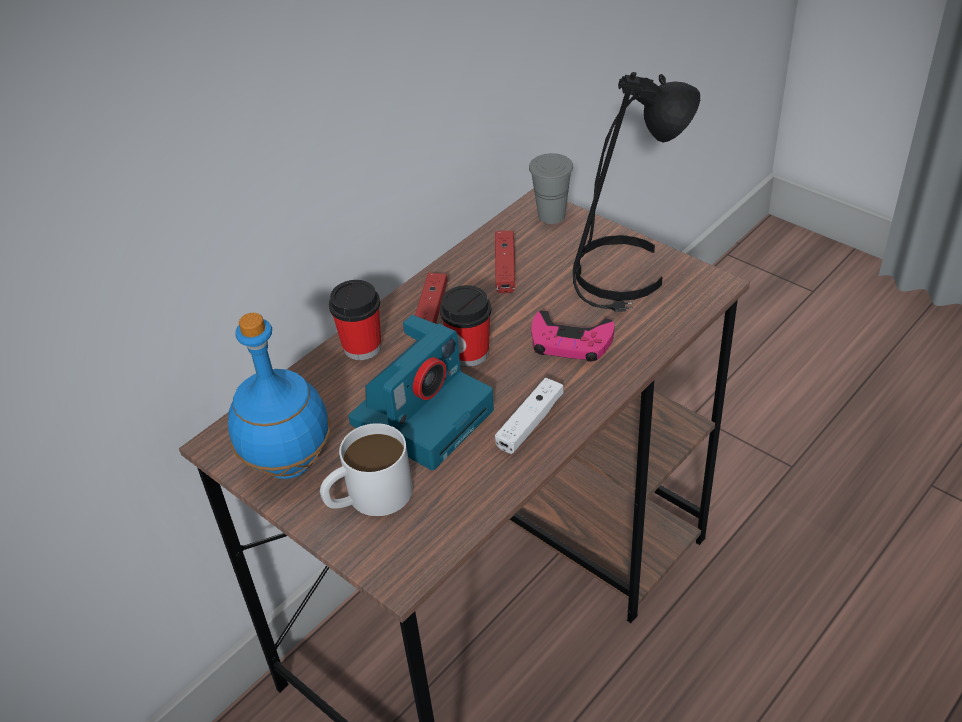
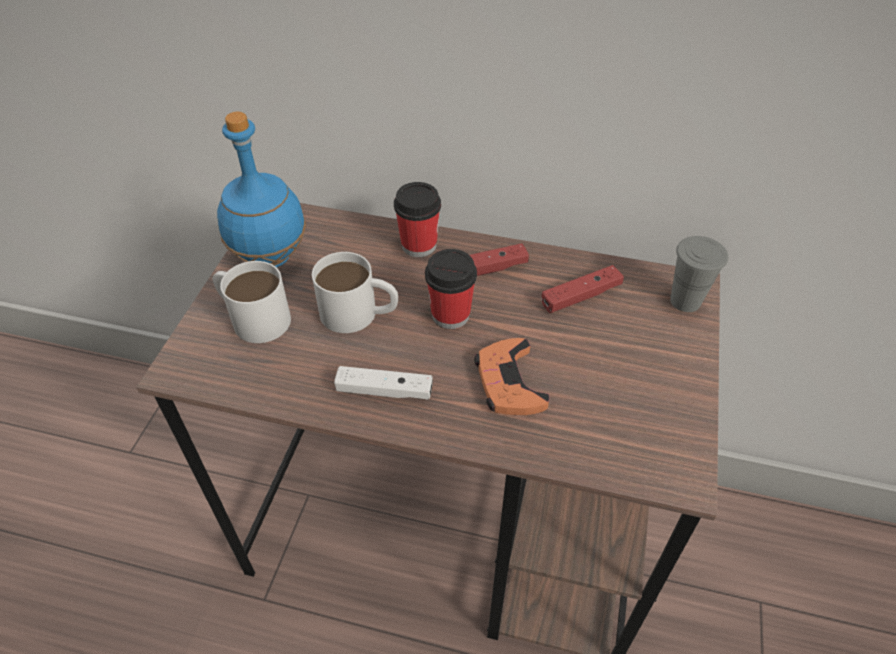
camera: 60 degrees right, 5 degrees up
camera [348,315,494,470] -> white mug [312,252,398,333]
pink game controller [531,310,614,362] -> orange game controller [474,338,549,415]
black table lamp [573,72,700,312] -> none

